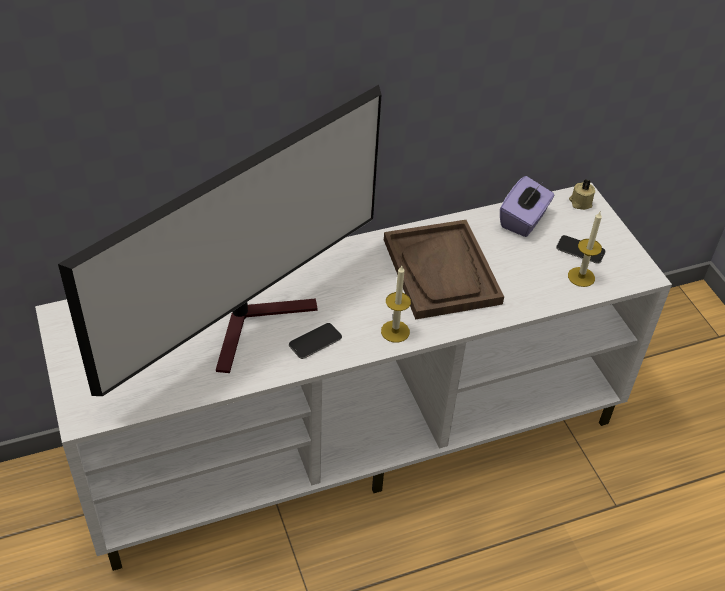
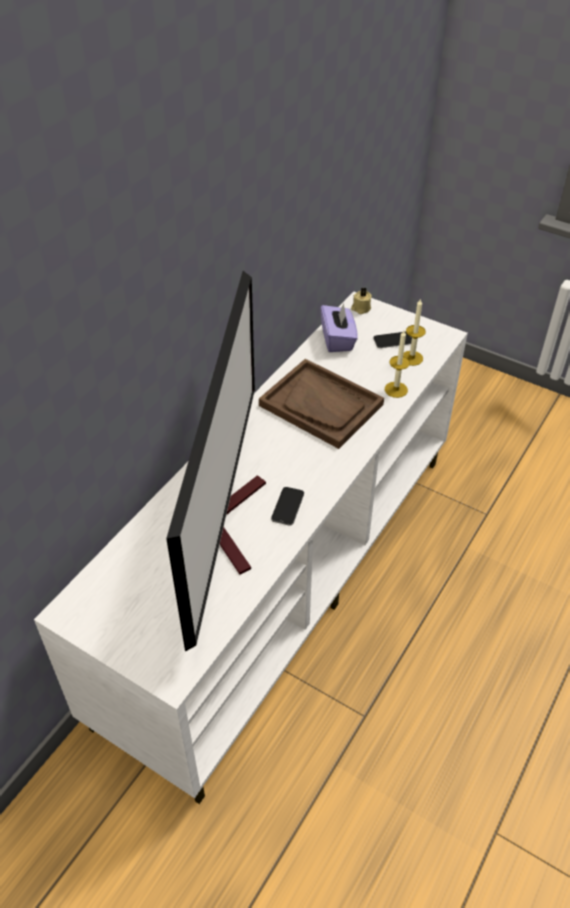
camera: 35 degrees left, 0 degrees up
candle [381,266,411,343] -> candle moved to [385,330,410,398]

